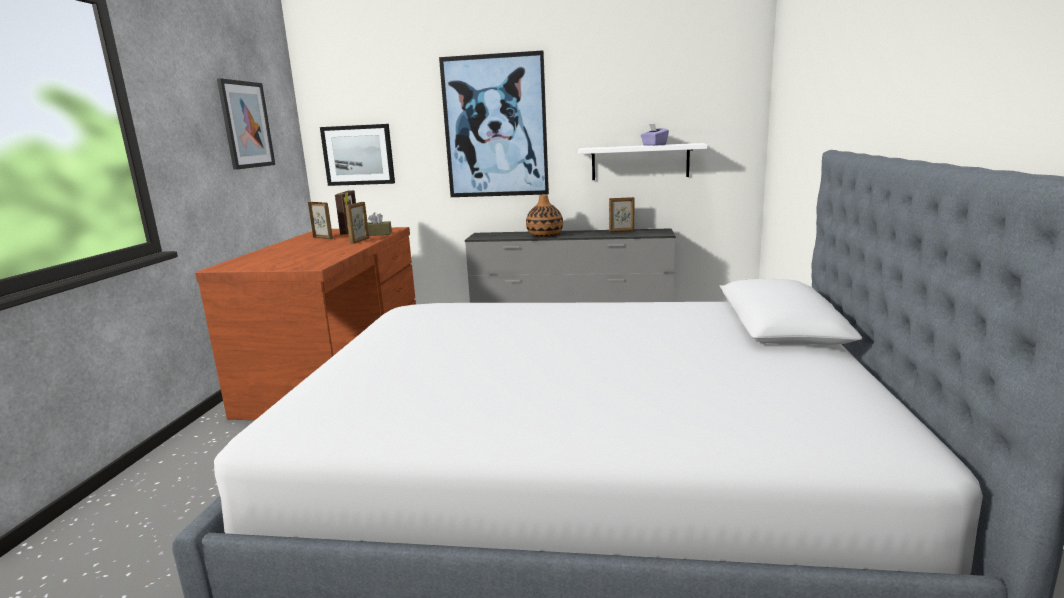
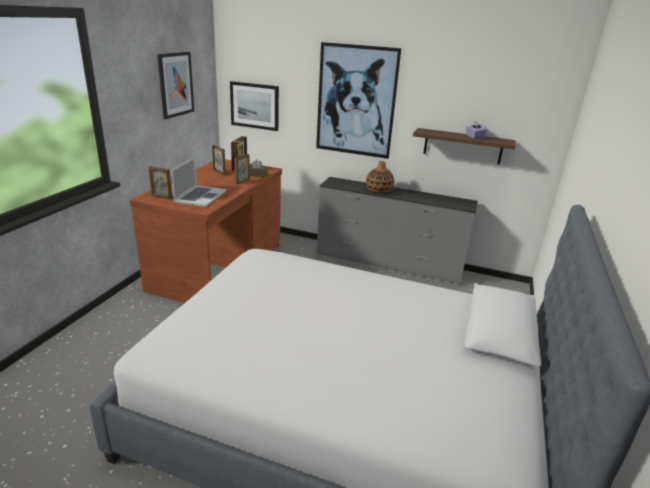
camera: 10 degrees right, 10 degrees up
white shelf [578,143,707,180] -> brown shelf [413,128,516,164]
picture frame [609,197,634,232] -> picture frame moved to [148,166,172,199]
none -> laptop [171,157,226,207]

